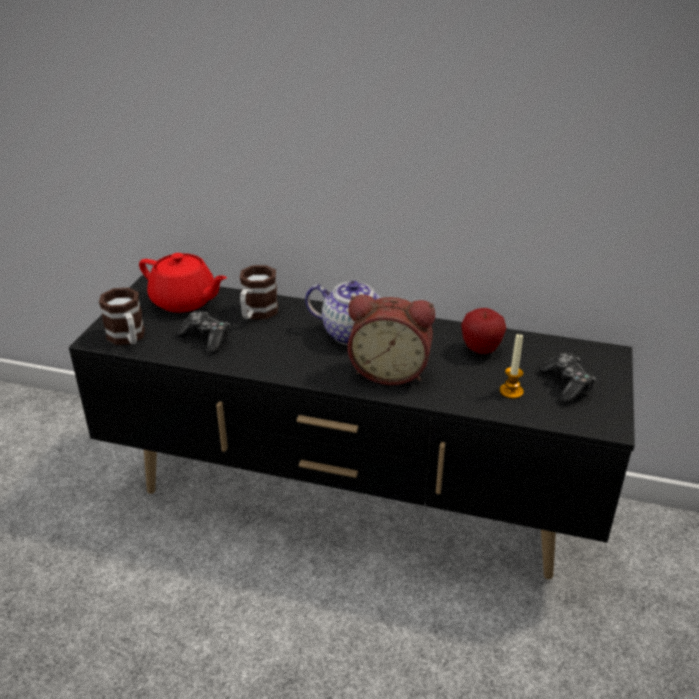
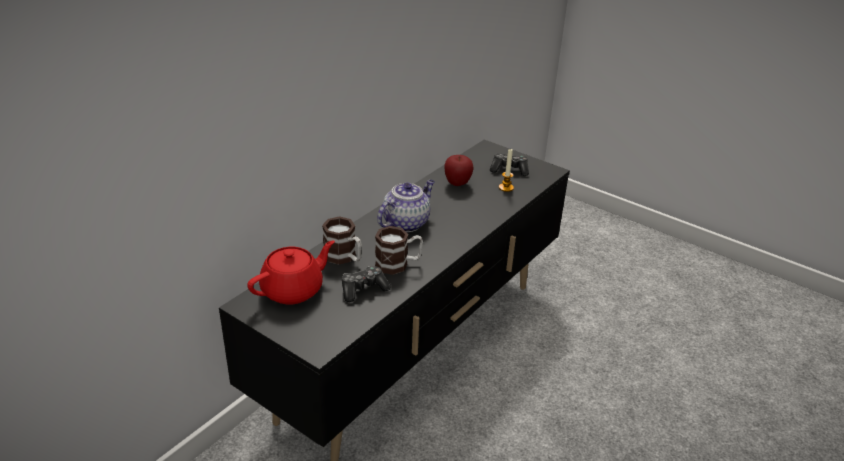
camera: 70 degrees left, 0 degrees up
mug [99,288,145,345] -> mug moved to [375,226,423,275]
alarm clock [348,294,435,385] -> none

